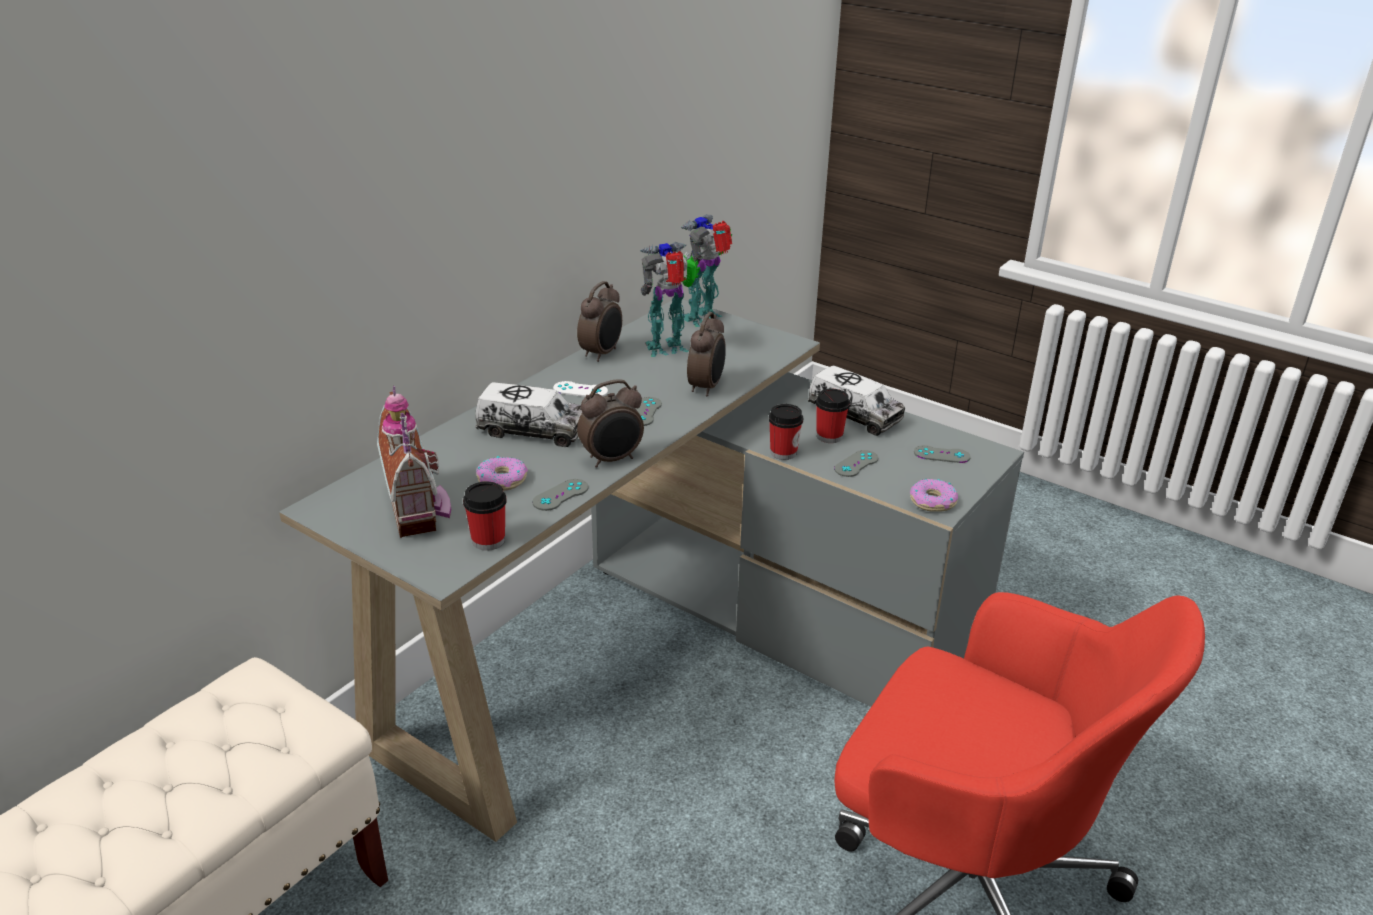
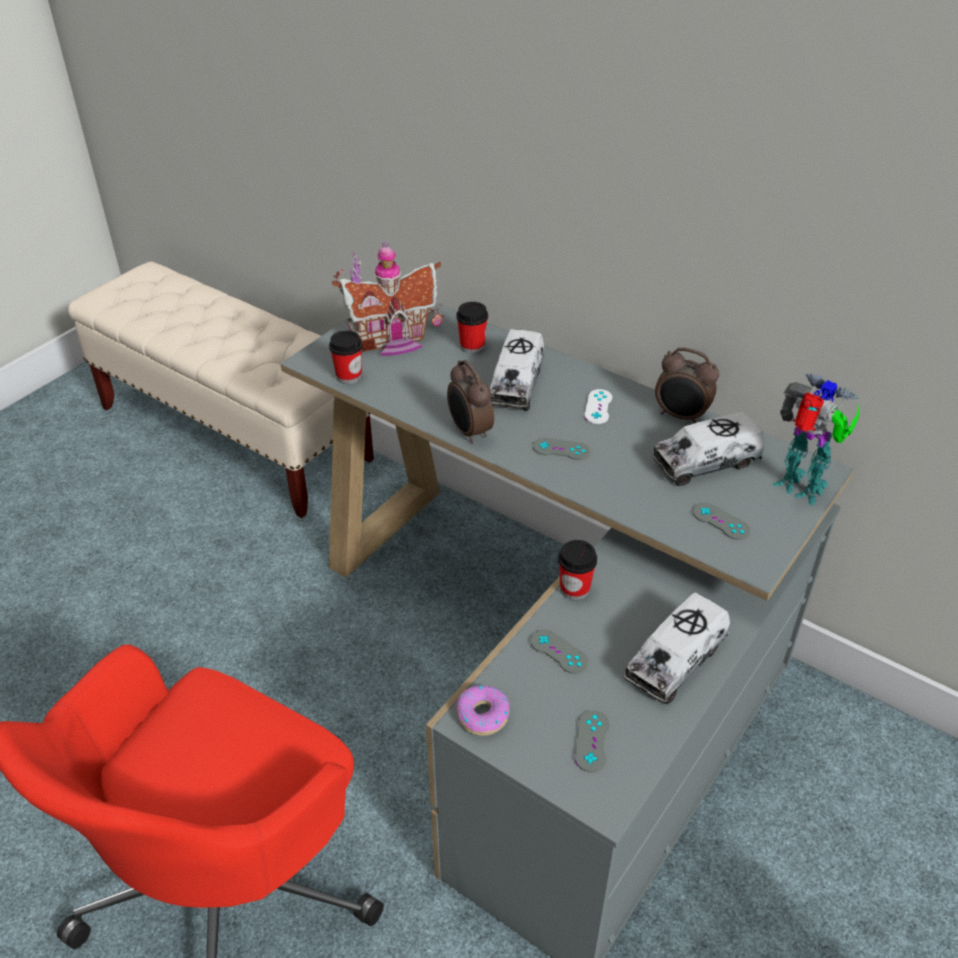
camera: 90 degrees right, 10 degrees up
donut [476,456,528,491] -> none
grey game controller [532,479,589,511] -> grey game controller moved to [693,503,751,540]
toy robot [640,242,700,357] -> toy truck [652,412,764,486]
alarm clock [687,312,726,397] -> none
cup [816,389,850,443] -> cup moved to [456,302,488,354]

